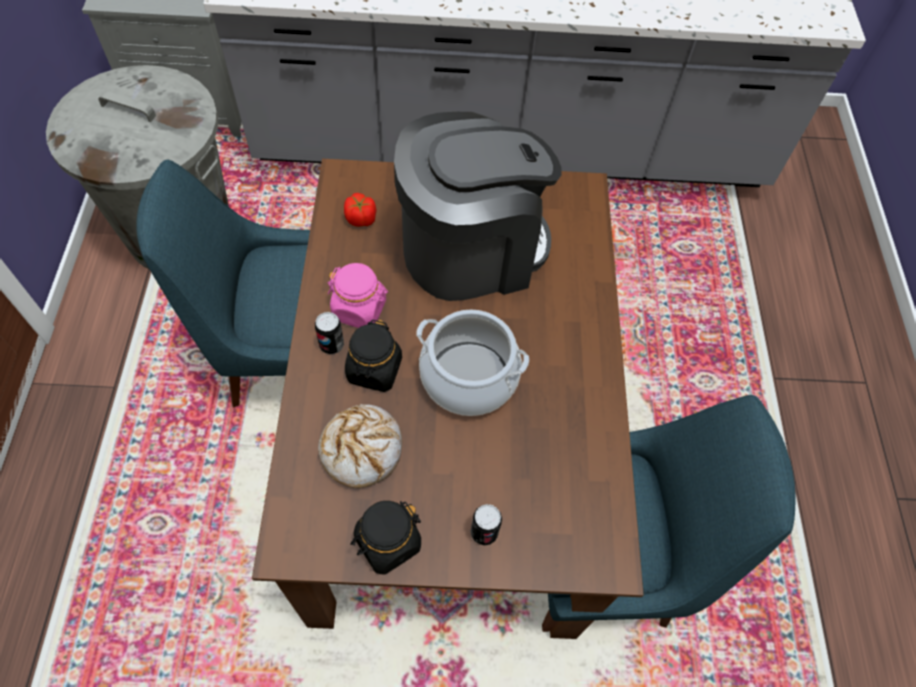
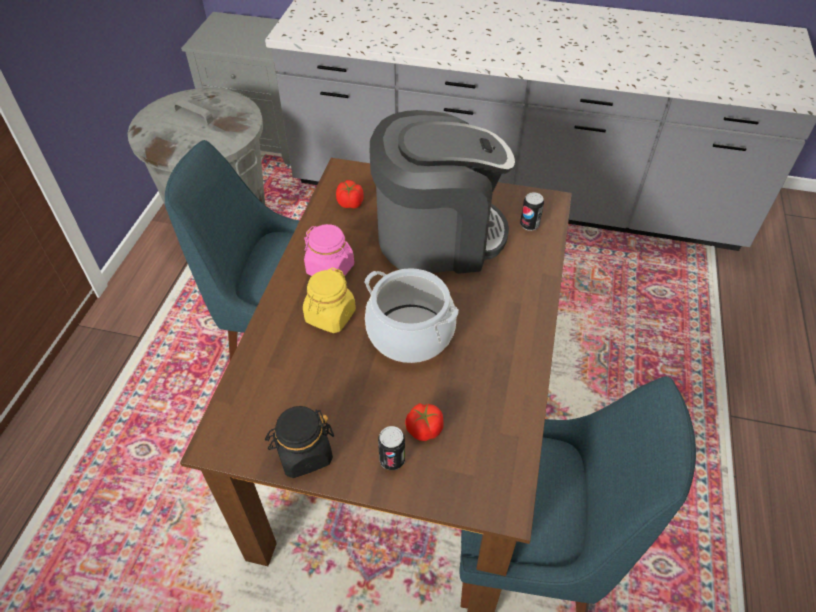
camera: 15 degrees right, 10 degrees down
can [315,312,344,354] -> can moved to [520,192,544,231]
bread [318,404,402,488] -> none
black jar [345,320,402,392] -> yellow jar [303,267,356,333]
none -> tomato [405,403,443,441]

